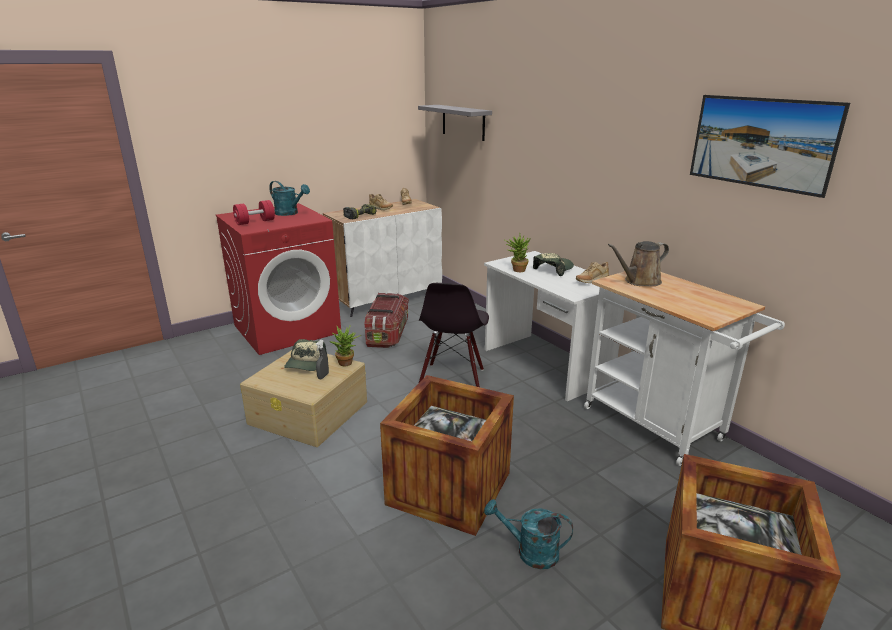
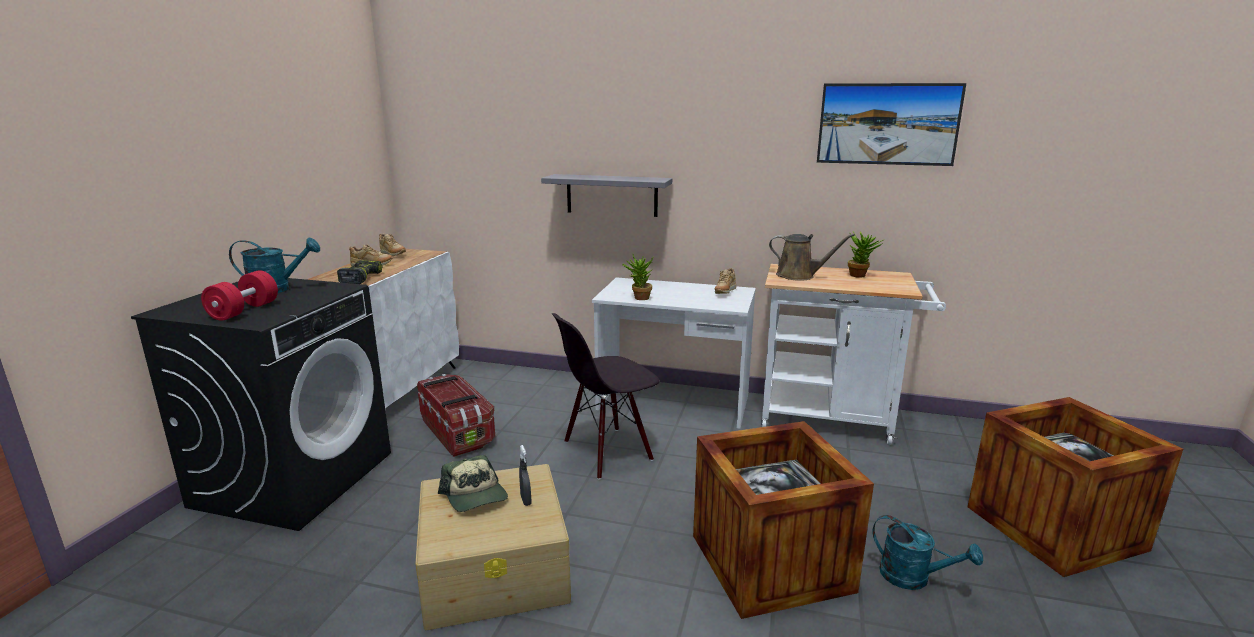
camera: 40 degrees left, 5 degrees down
red washing machine [216,203,341,355] -> black washing machine [131,278,391,531]
potted plant [330,325,361,366] -> potted plant moved to [848,232,883,278]
grey shelf [418,105,492,141] -> grey shelf moved to [541,174,672,217]
black chair [419,283,489,387] -> black chair turned 90 degrees clockwise [552,313,660,480]
turquoise watering can [484,499,573,569] -> turquoise watering can turned 120 degrees counterclockwise [872,515,983,590]
cap [533,253,574,277] -> none
brown watering can [608,241,669,286] -> brown watering can turned 90 degrees counterclockwise [769,234,855,281]

